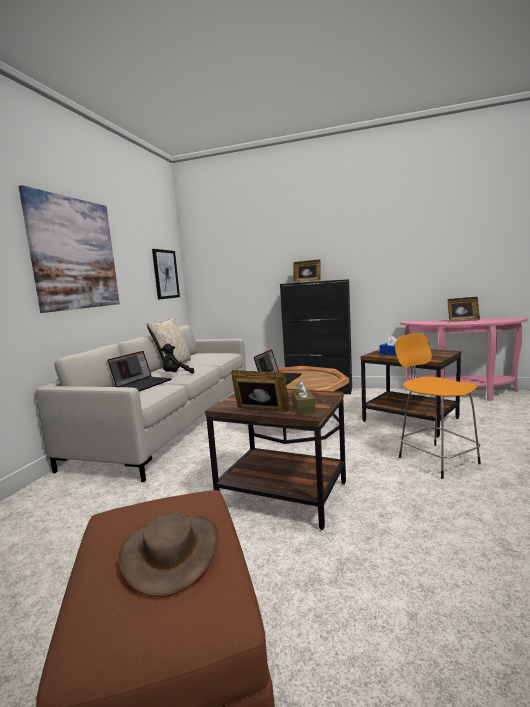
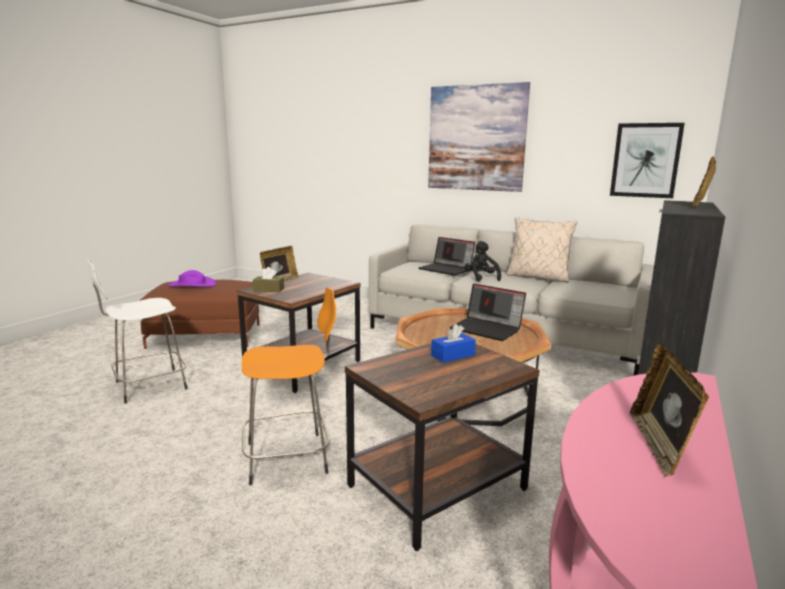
camera: 100 degrees right, 5 degrees up
brown hat [118,512,218,597] -> purple hat [168,270,217,287]
none -> white stool [88,260,187,404]

